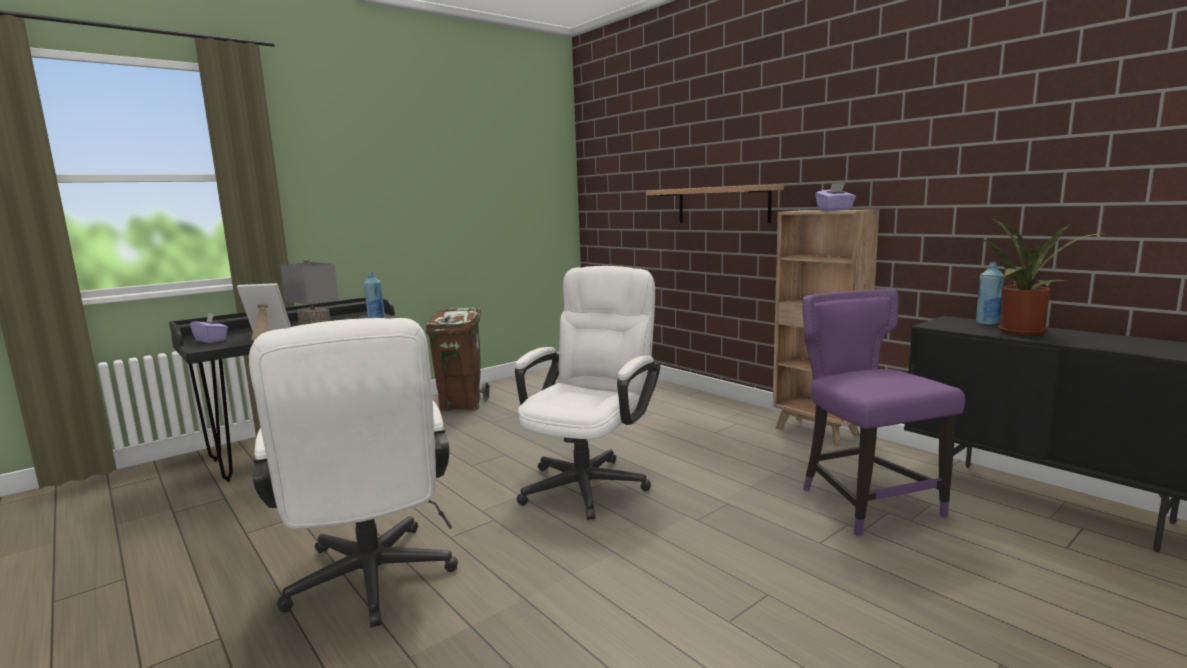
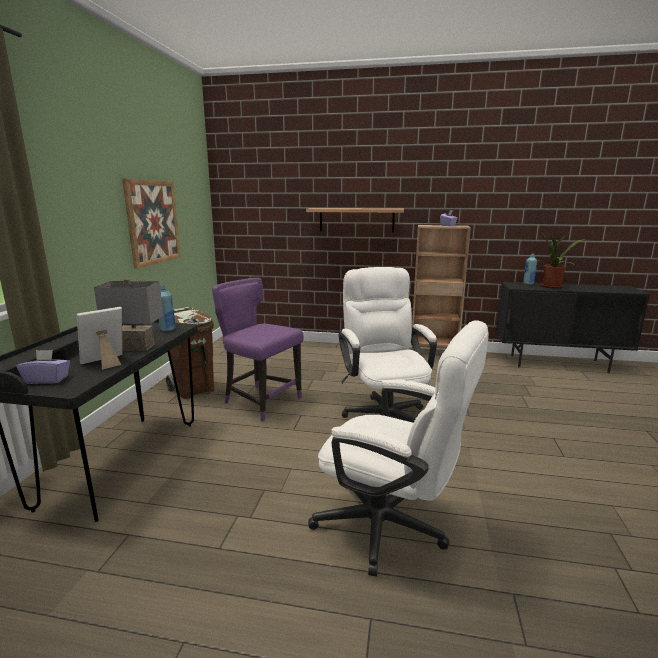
camera: 40 degrees left, 5 degrees up
purple chair [802,289,965,536] -> purple chair moved to [212,278,304,421]
none -> picture [122,179,181,269]

